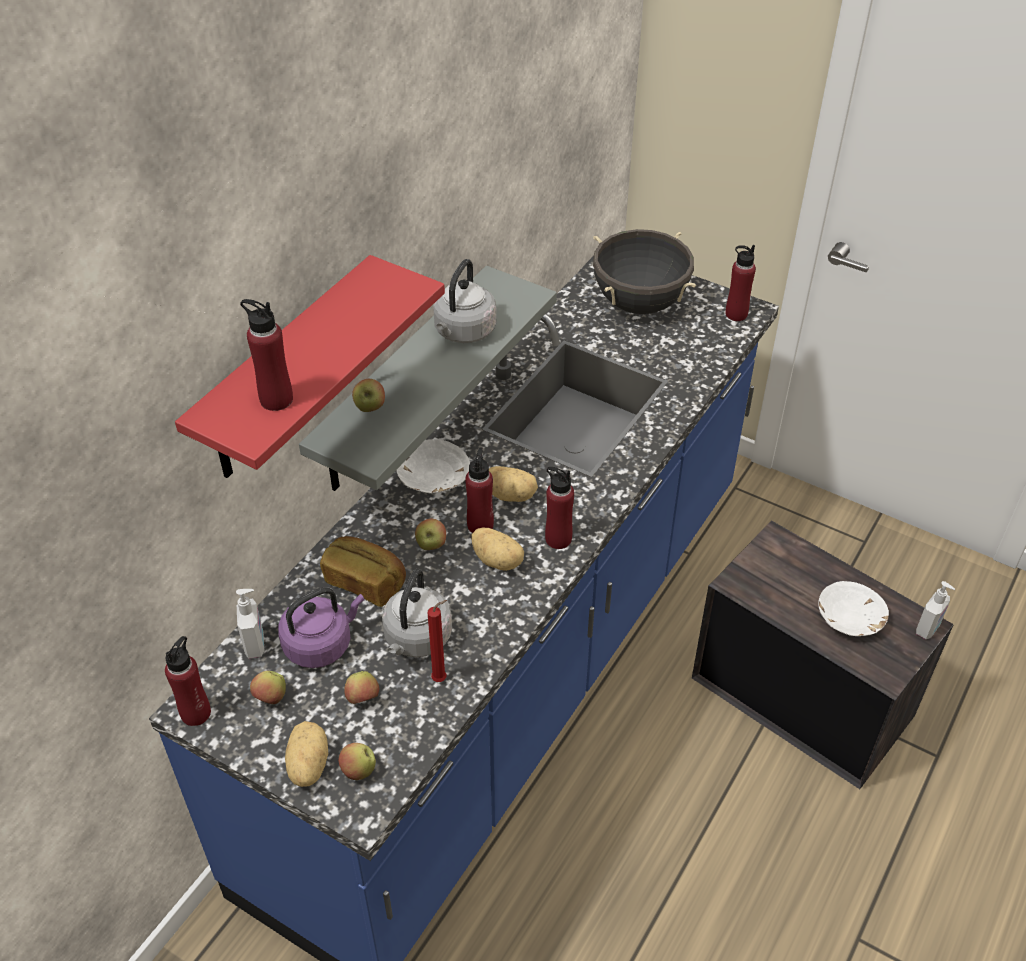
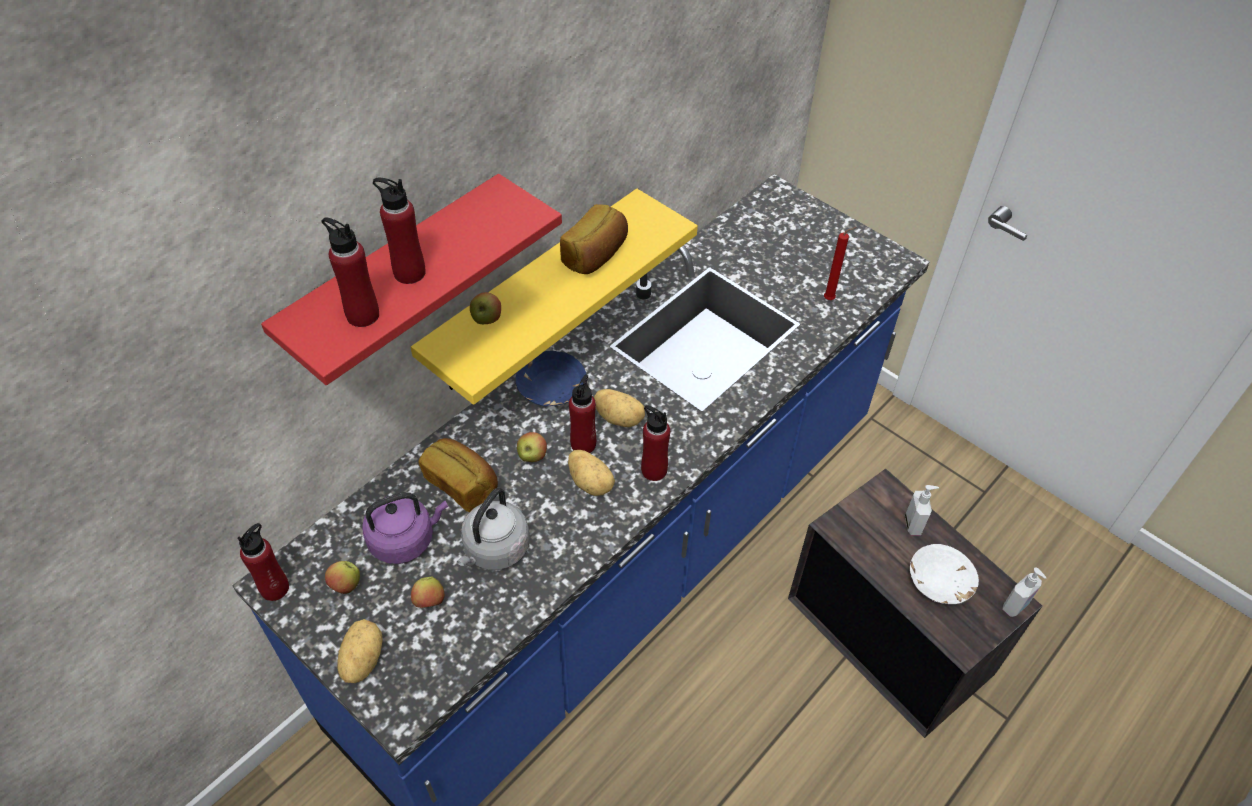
camera: 10 degrees right, 5 degrees up
soap dispenser [236,589,264,659] -> soap dispenser moved to [905,485,939,536]
grey shelf [299,266,557,491] -> yellow shelf [411,189,698,405]
apple [338,743,376,780] -> none
white bowl [396,440,470,494] -> blue bowl [516,351,587,406]
red candle [428,600,447,682] -> red candle moved to [824,227,856,300]
grey kettle [433,259,497,343] -> bread [560,204,628,274]
black cooking pot [593,229,696,314] -> none
red bottle [725,245,756,321] -> red bottle moved to [373,178,426,284]

